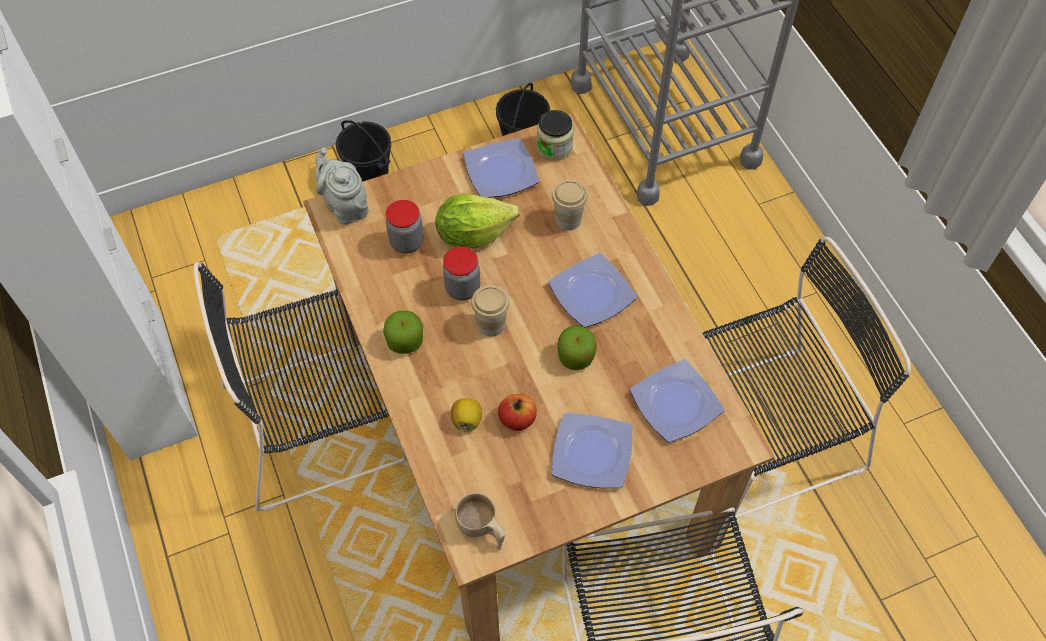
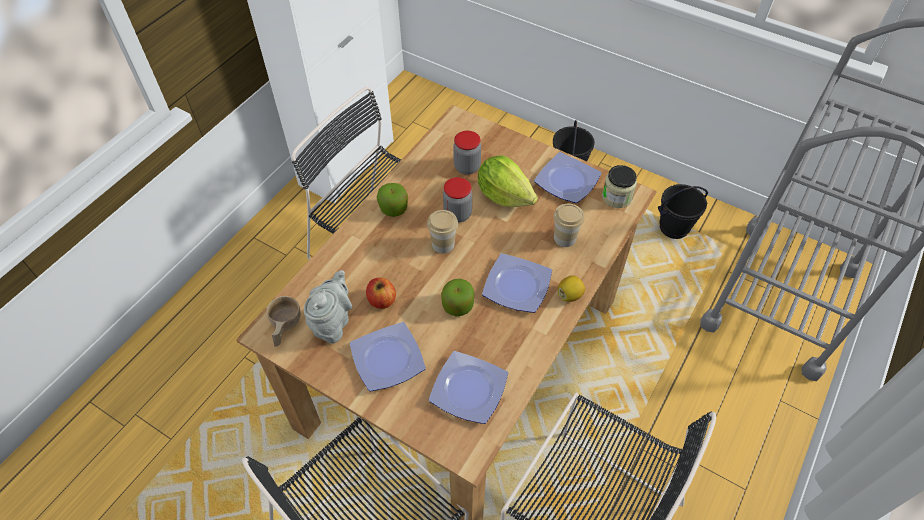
camera: 55 degrees right, 5 degrees down
grey teapot [315,148,368,225] -> grey teapot moved to [304,270,352,344]
lemon [451,398,482,432] -> lemon moved to [558,275,585,302]

